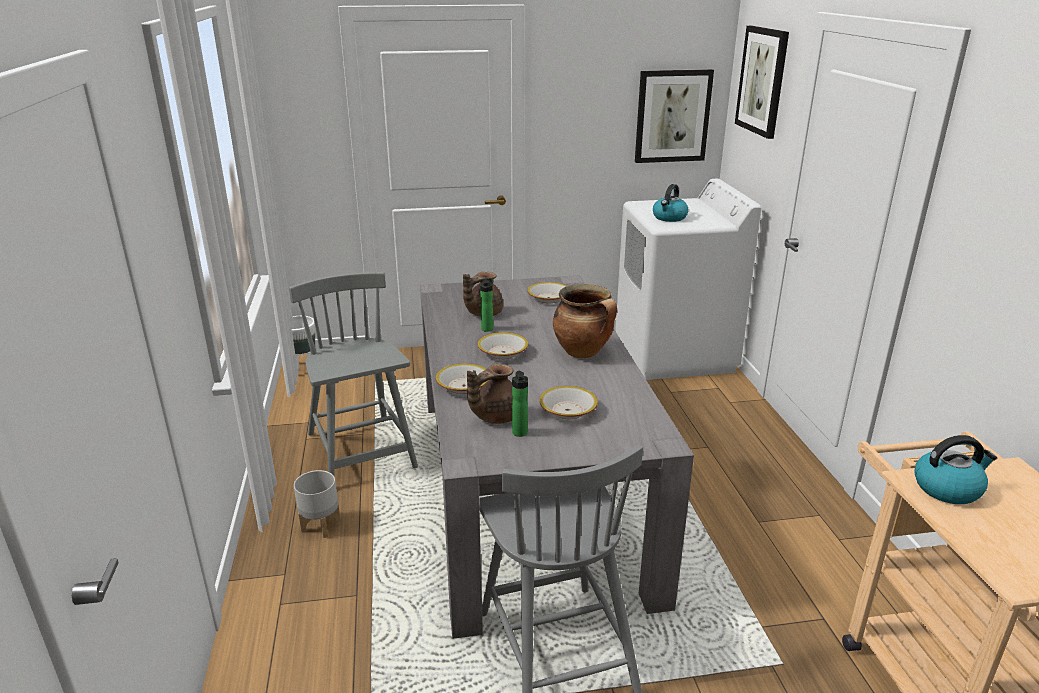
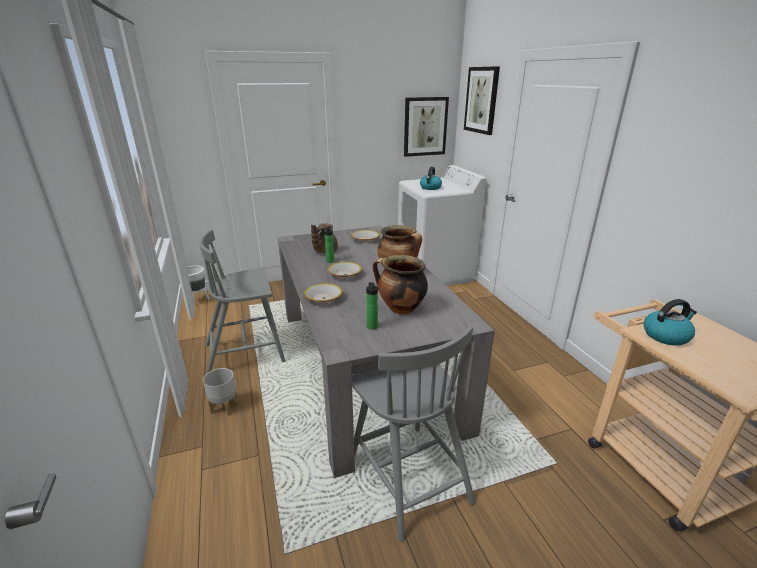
camera: 10 degrees left, 0 degrees up
grey chair [289,272,418,475] -> grey chair turned 75 degrees counterclockwise [199,230,285,374]
brown teapot [467,364,513,424] -> none
bowl [539,386,598,419] -> cooking pot [373,255,428,314]

